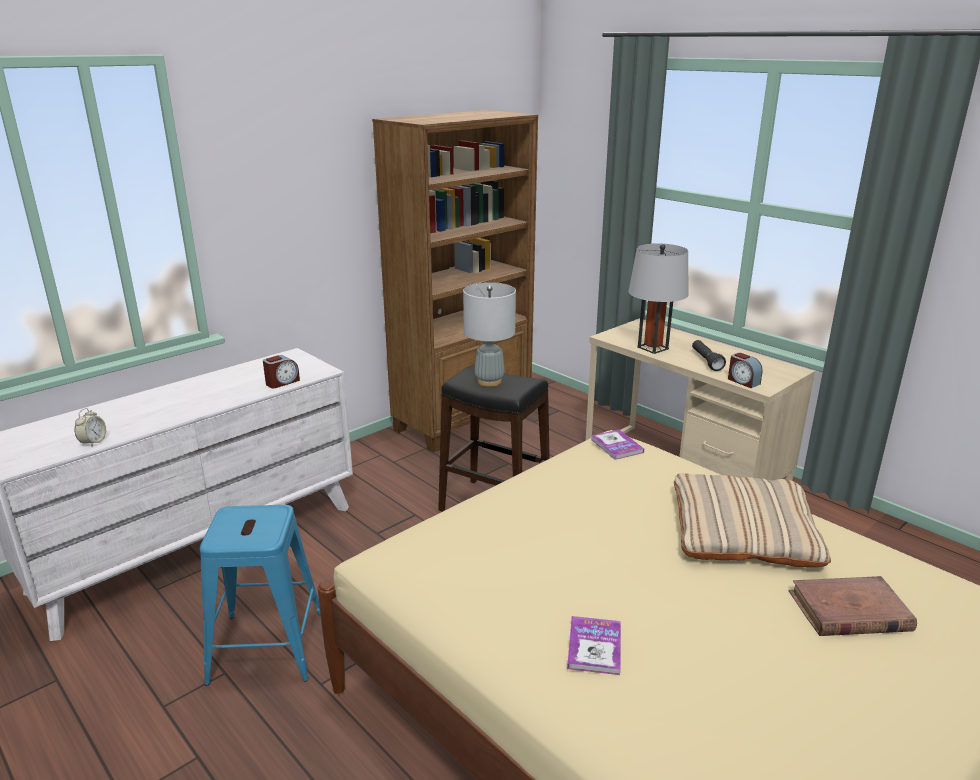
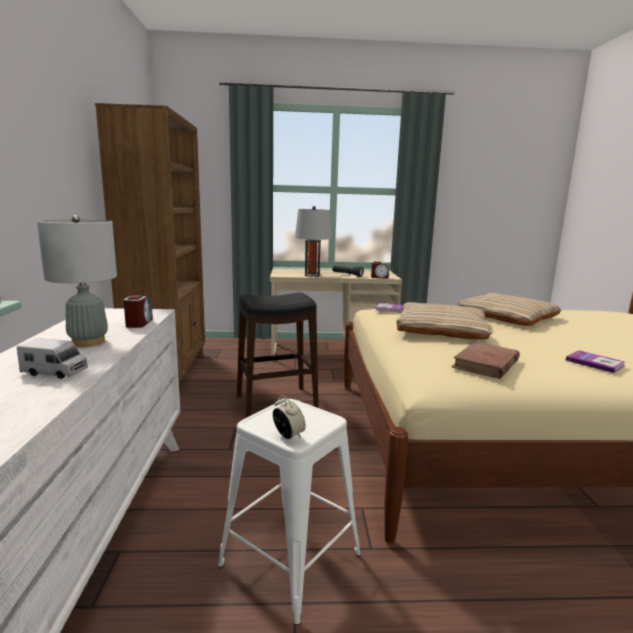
camera: 50 degrees left, 10 degrees down
alarm clock [75,408,106,446] -> alarm clock moved to [273,395,306,439]
blue stool [200,505,320,685] -> white stool [218,399,361,625]
grey table lamp [463,282,516,387] -> grey table lamp moved to [37,215,117,347]
brown book [789,576,917,636] -> brown book moved to [451,342,520,379]
none -> toy truck [17,338,88,379]
none -> beige pillow [396,302,491,340]

